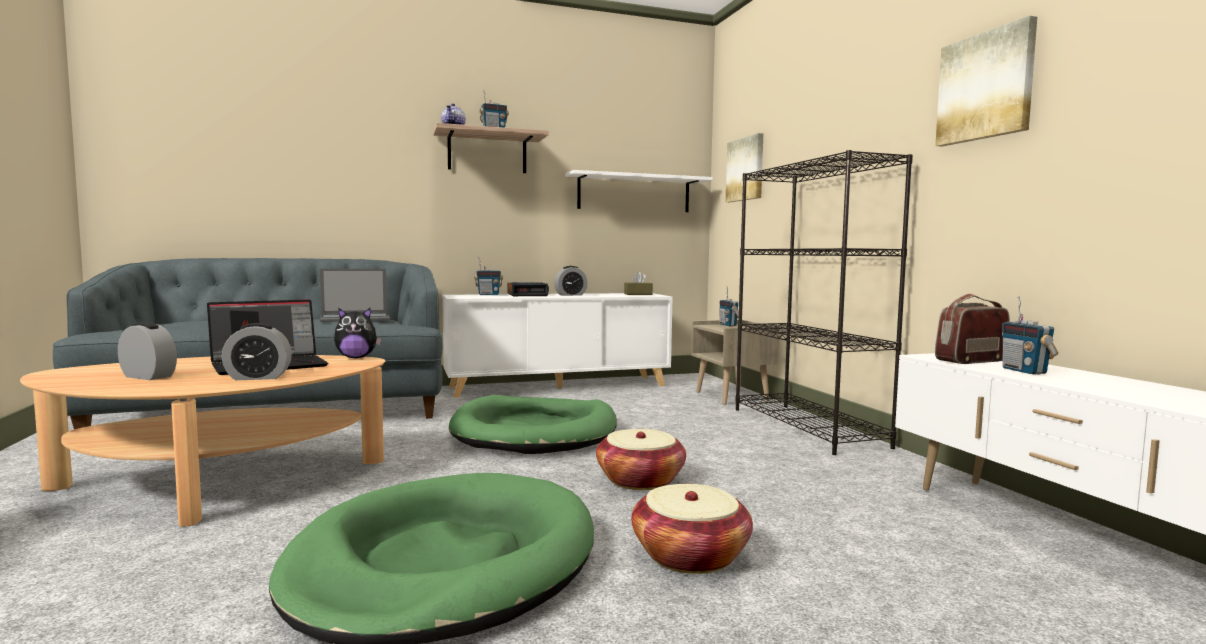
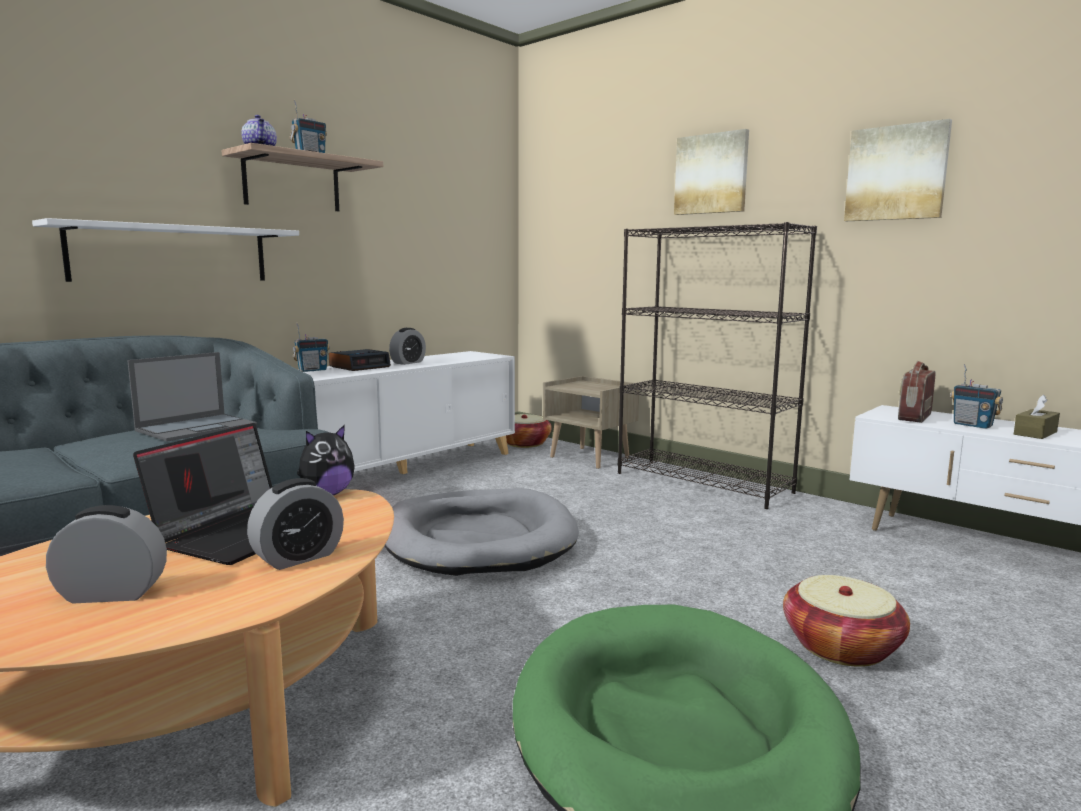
camera: 30 degrees left, 5 degrees up
green dog bed [449,395,617,454] -> grey dog bed [385,488,579,576]
white shelf [565,170,713,212] -> white shelf moved to [32,218,299,282]
basket [596,429,686,490] -> basket moved to [506,414,552,448]
brown tissue box [624,272,653,295] -> brown tissue box moved to [1014,394,1060,439]
radio [720,288,739,326] -> none
picture [726,133,763,202] -> picture moved to [674,129,749,215]

